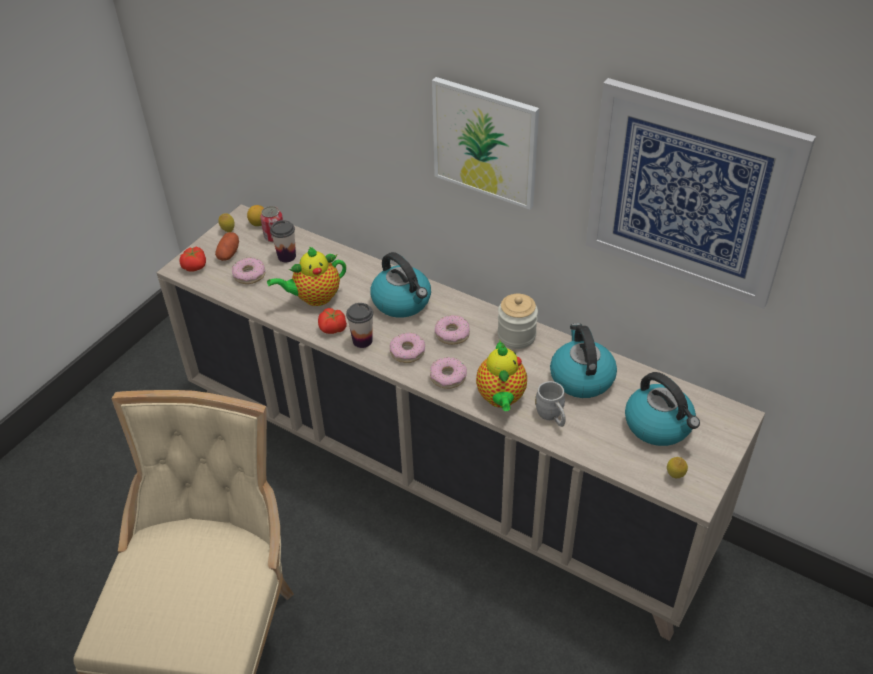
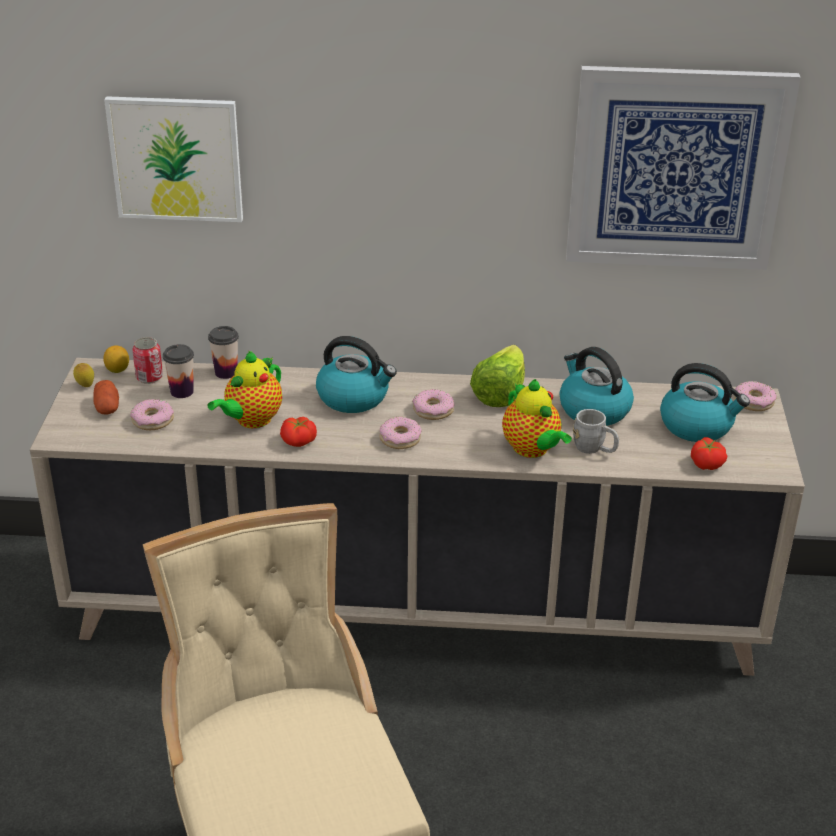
camera: 30 degrees left, 10 degrees down
tomato [179,247,206,272] -> tomato moved to [691,437,727,470]
cup [346,303,373,348] -> cup moved to [208,326,239,379]
donut [430,357,467,389] -> donut moved to [734,381,777,411]
picture [432,77,539,210] -> picture moved to [104,96,243,222]
jar [497,294,538,349] -> lettuce [470,345,525,407]
lemon [667,457,688,478] -> none

